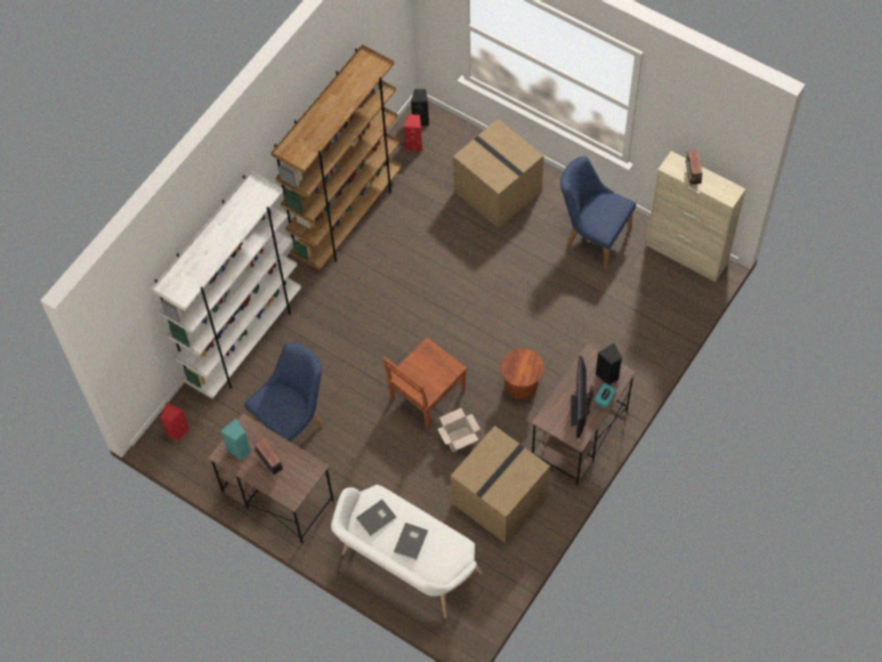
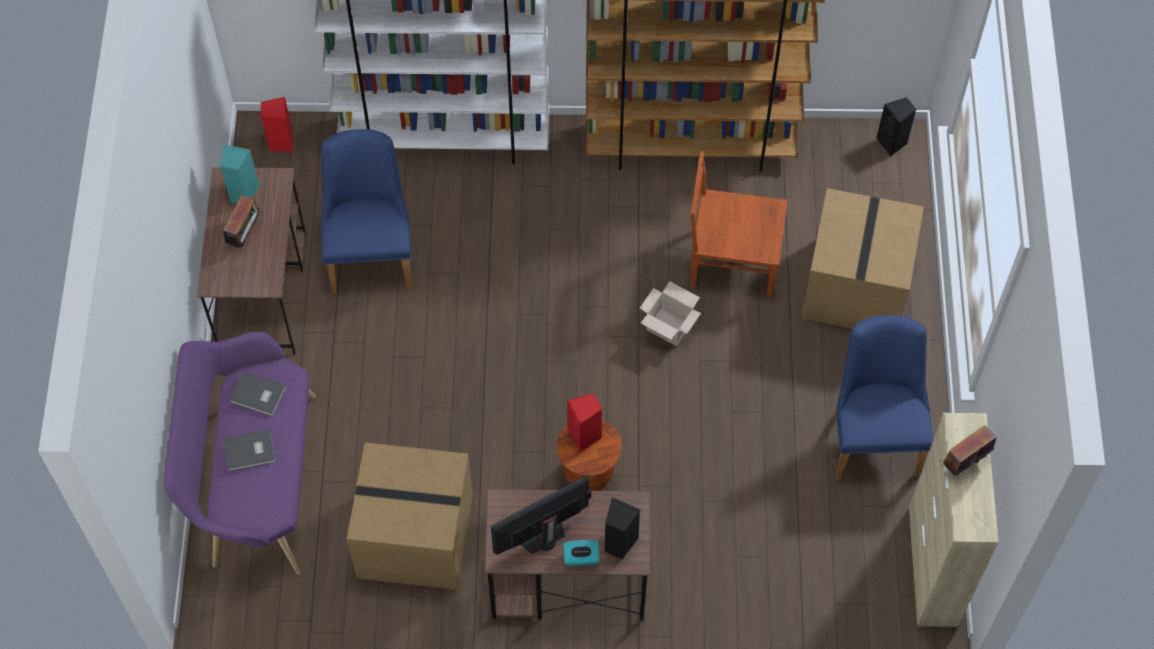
camera: 55 degrees right, 0 degrees up
blue chair [244,343,323,442] -> blue chair turned 105 degrees counterclockwise [321,129,412,294]
white bench [331,485,483,619] -> purple bench [164,332,316,575]
brown chair [383,338,467,429] -> brown chair moved to [690,151,787,298]
red speaker [404,114,422,151] -> red speaker moved to [567,393,602,453]
cardboard box [438,408,480,452] -> cardboard box moved to [640,281,701,346]

